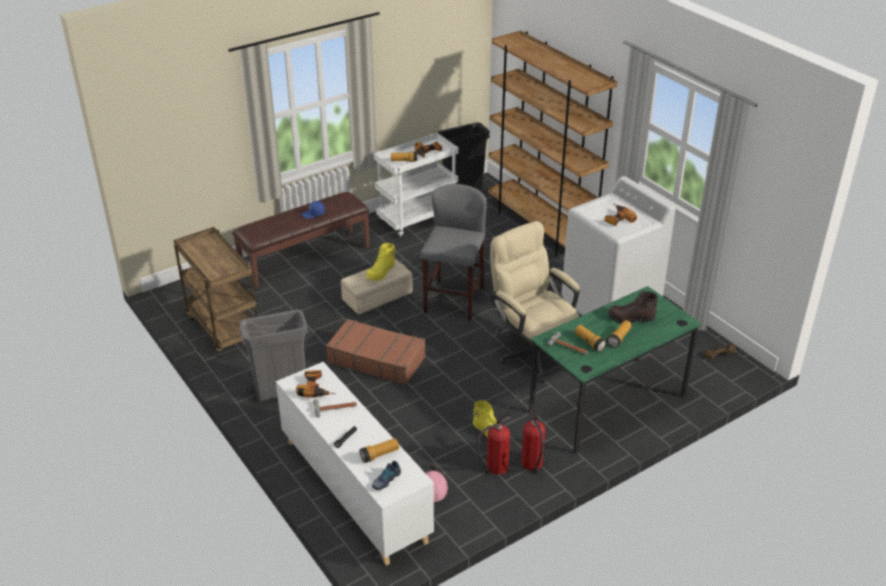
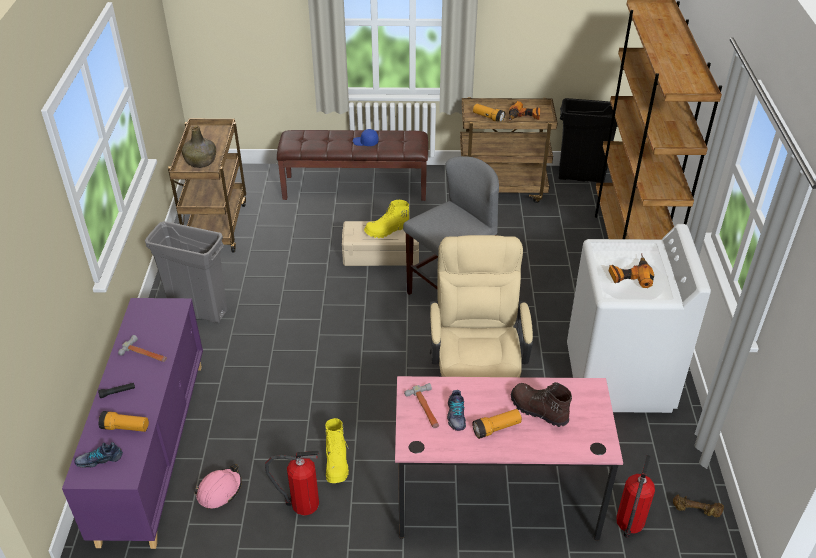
camera: 35 degrees right, 5 degrees up
white cabinet [276,362,434,566] -> purple cabinet [62,298,203,549]
power drill [296,370,336,398] -> none
brown suitcase [326,319,425,385] -> none
white cart [373,133,459,239] -> brown cart [460,97,558,203]
fire extinguisher [521,404,545,474] -> fire extinguisher moved to [616,455,655,538]
green desk [529,286,702,454] -> pink desk [395,376,623,541]
flashlight [575,325,607,352] -> shoe [447,390,466,431]
none -> green bottle [182,125,216,168]

